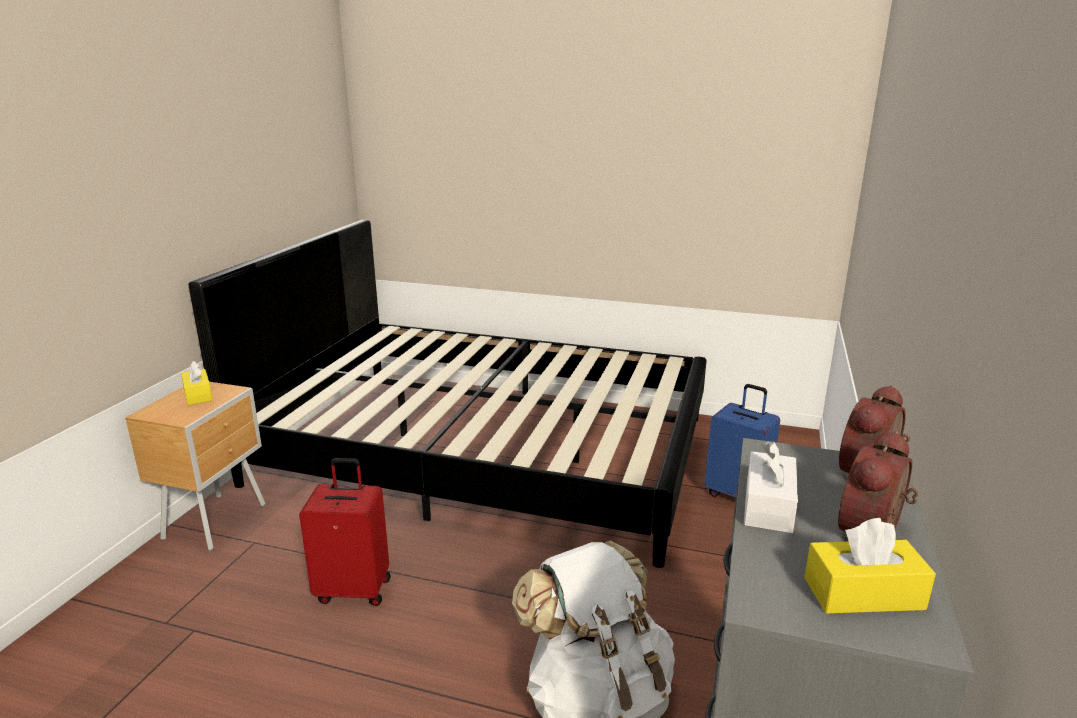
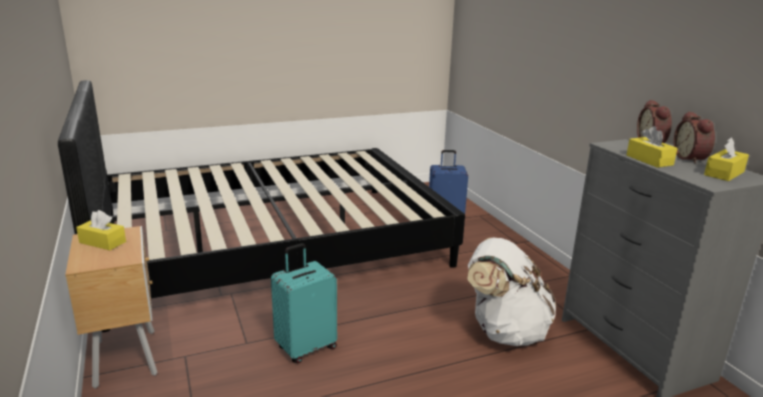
camera: 40 degrees left, 0 degrees up
red suitcase [299,458,391,606] -> turquoise suitcase [271,243,337,363]
white tissue box [744,441,798,533] -> yellow tissue box [627,126,678,168]

